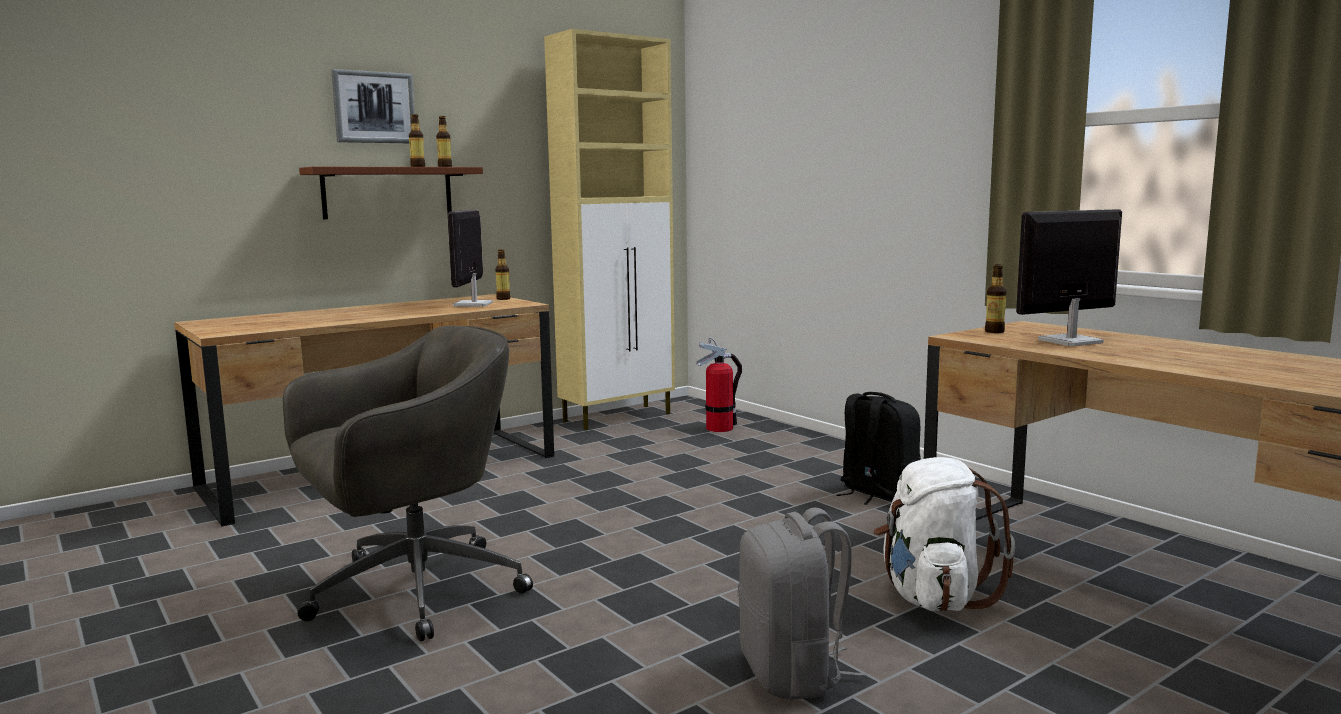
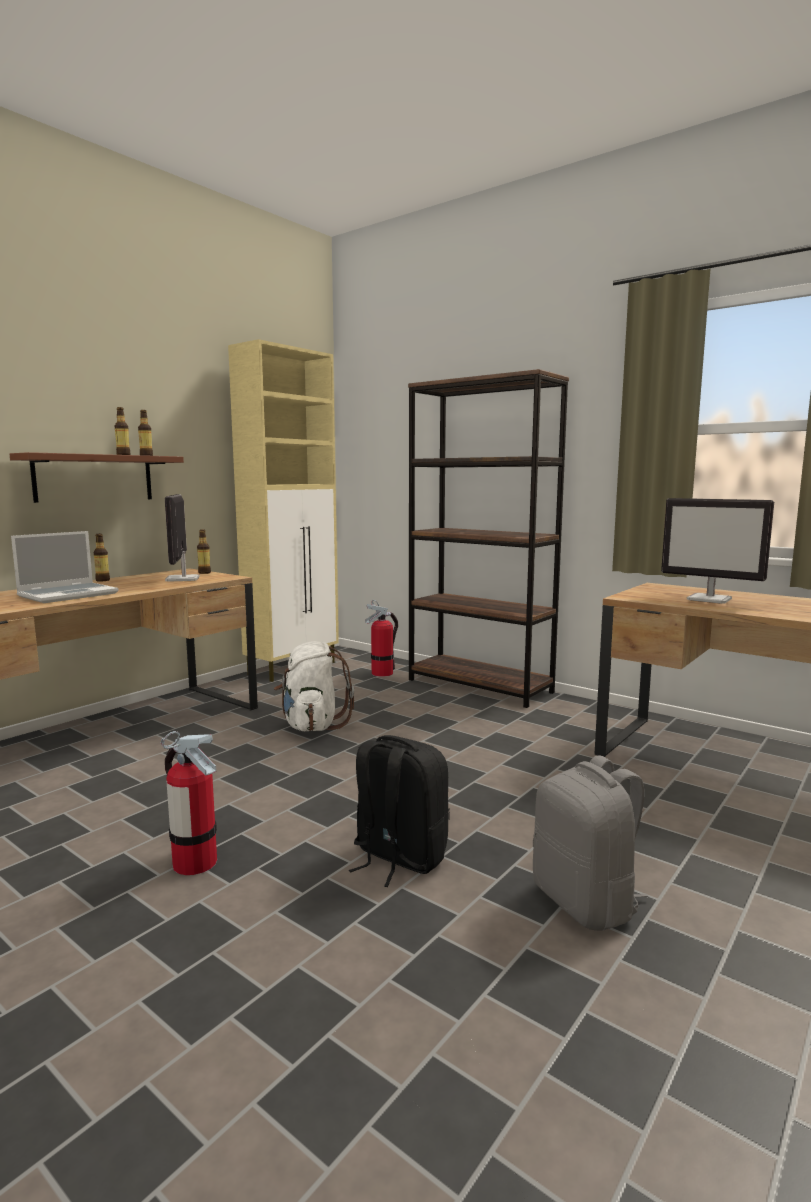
camera: 15 degrees left, 0 degrees up
grey office chair [283,326,533,641] -> fire extinguisher [161,731,217,875]
picture [331,69,415,143] -> none
black backpack [836,392,921,505] -> black backpack moved to [349,735,450,887]
white backpack [874,457,1015,611] -> white backpack moved to [274,641,354,731]
bottle [985,264,1007,333] -> bottle moved to [94,534,110,581]
monitor [1016,209,1122,346] -> monitor turned 105 degrees counterclockwise [661,498,774,604]
none -> laptop [11,531,119,603]
none -> brown bookcase [408,369,569,708]

